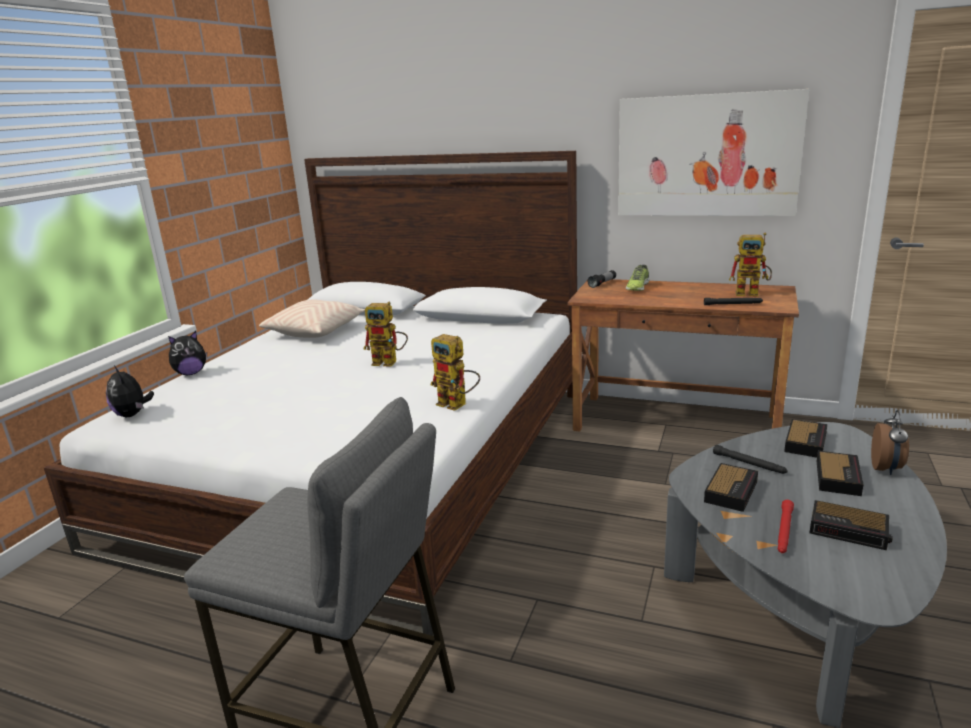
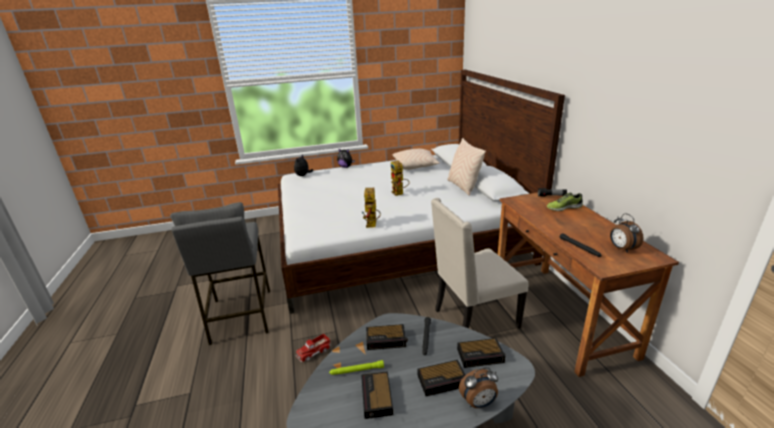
camera: 55 degrees right, 5 degrees up
picture [618,89,809,216] -> none
toy robot [729,233,772,296] -> alarm clock [610,213,643,253]
red flashlight [778,500,794,553] -> green flashlight [329,360,384,375]
none -> toy truck [296,334,331,362]
none -> beige chair [431,198,529,329]
none -> beige pillow [447,138,486,196]

